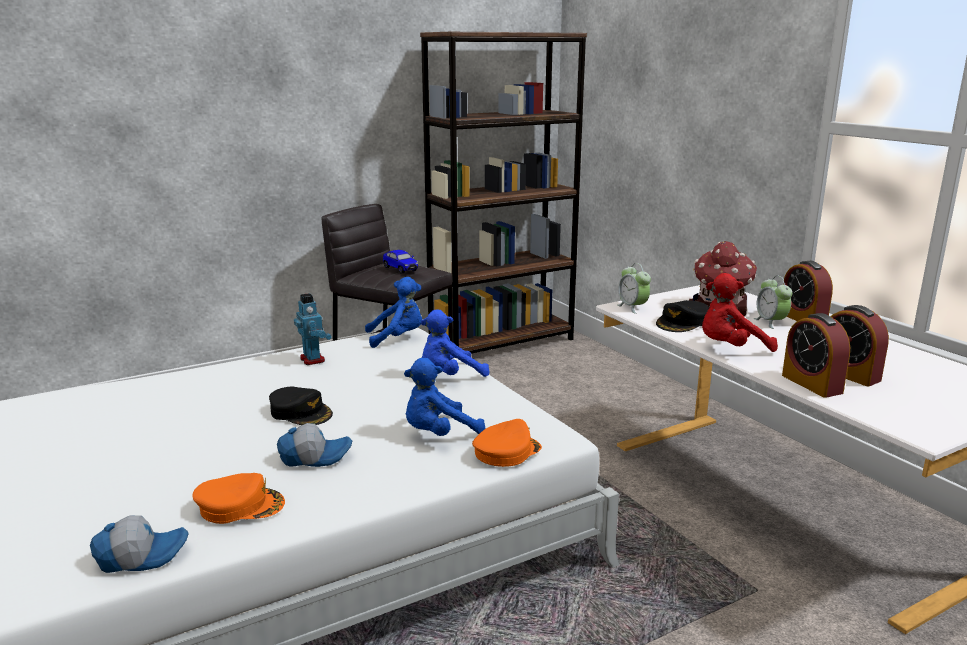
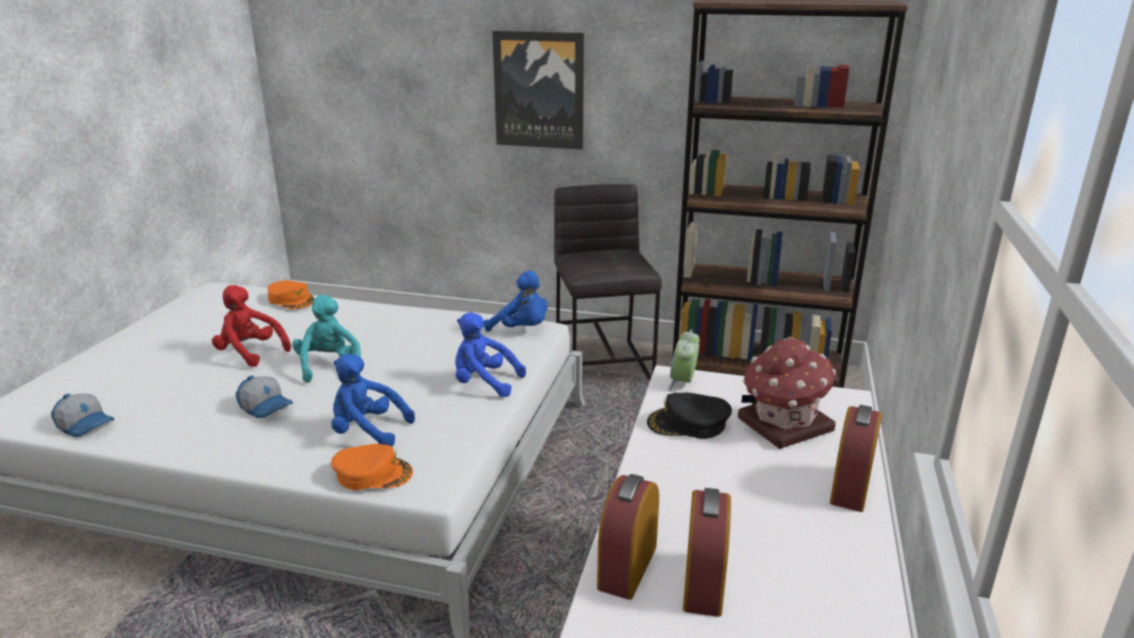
camera: 45 degrees right, 5 degrees up
orange cap [192,473,285,524] -> orange cap moved to [268,280,314,309]
black cap [269,387,333,425] -> turquoise plush toy [292,295,361,383]
toy robot [294,293,332,365] -> none
toy car [383,250,418,274] -> none
red plush toy [702,273,778,352] -> red plush toy moved to [212,285,291,367]
alarm clock [754,276,792,329] -> none
none -> picture [492,31,584,150]

